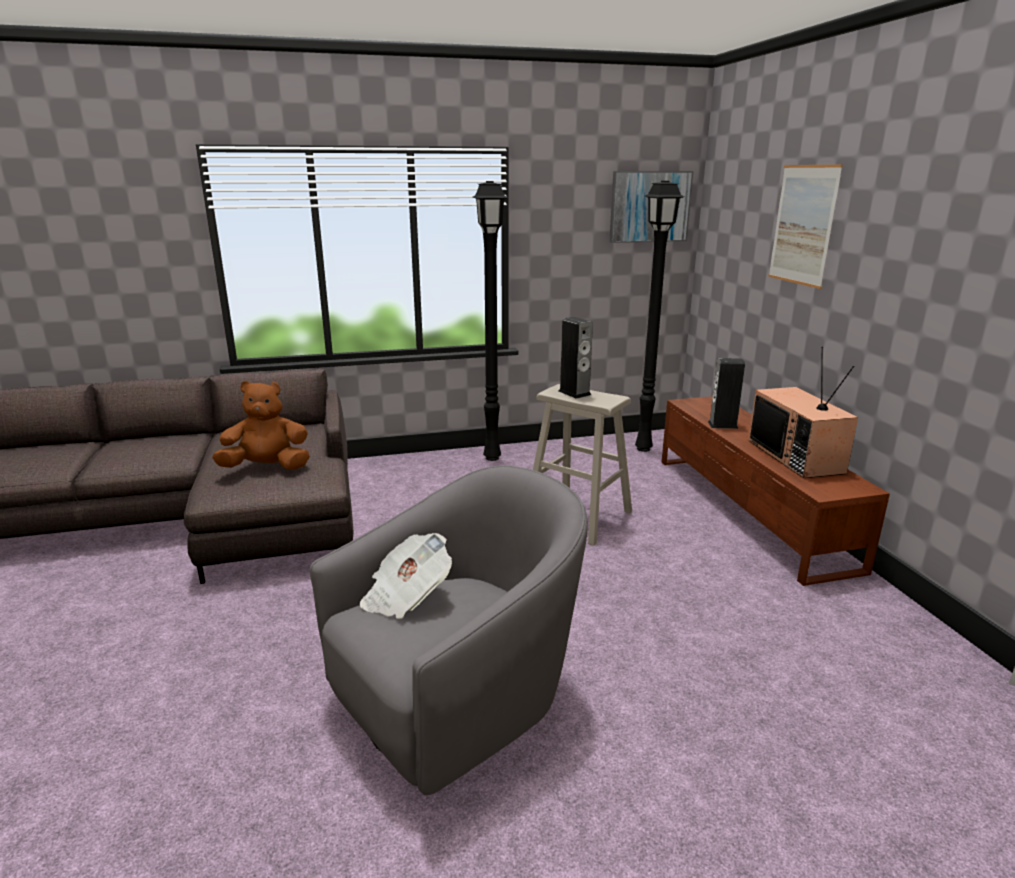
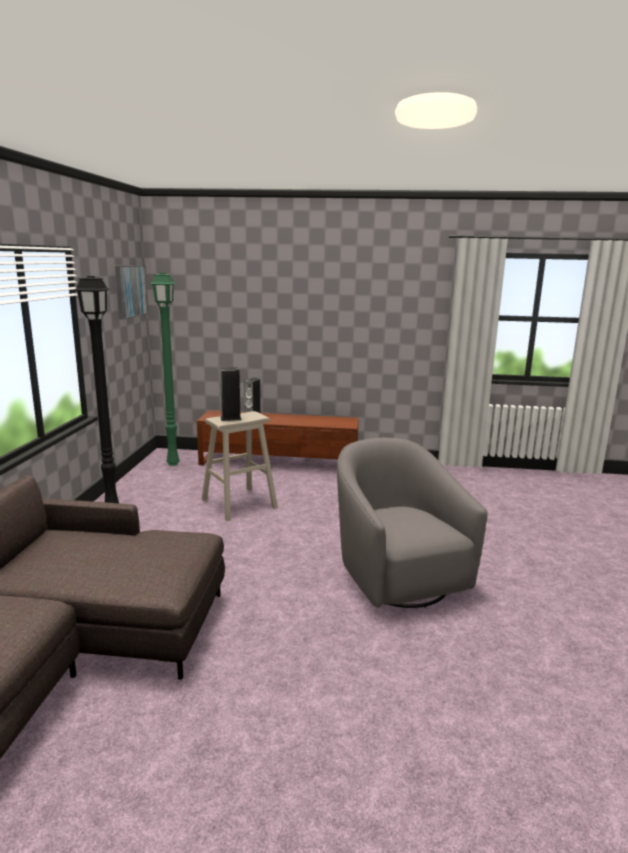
camera: 70 degrees left, 5 degrees down
brown plush toy [212,381,310,470] -> none
newspaper [360,533,452,619] -> none
black floor lamp [635,181,684,452] -> green floor lamp [150,273,180,466]
television [749,346,858,478] -> none
picture [768,164,843,289] -> none

